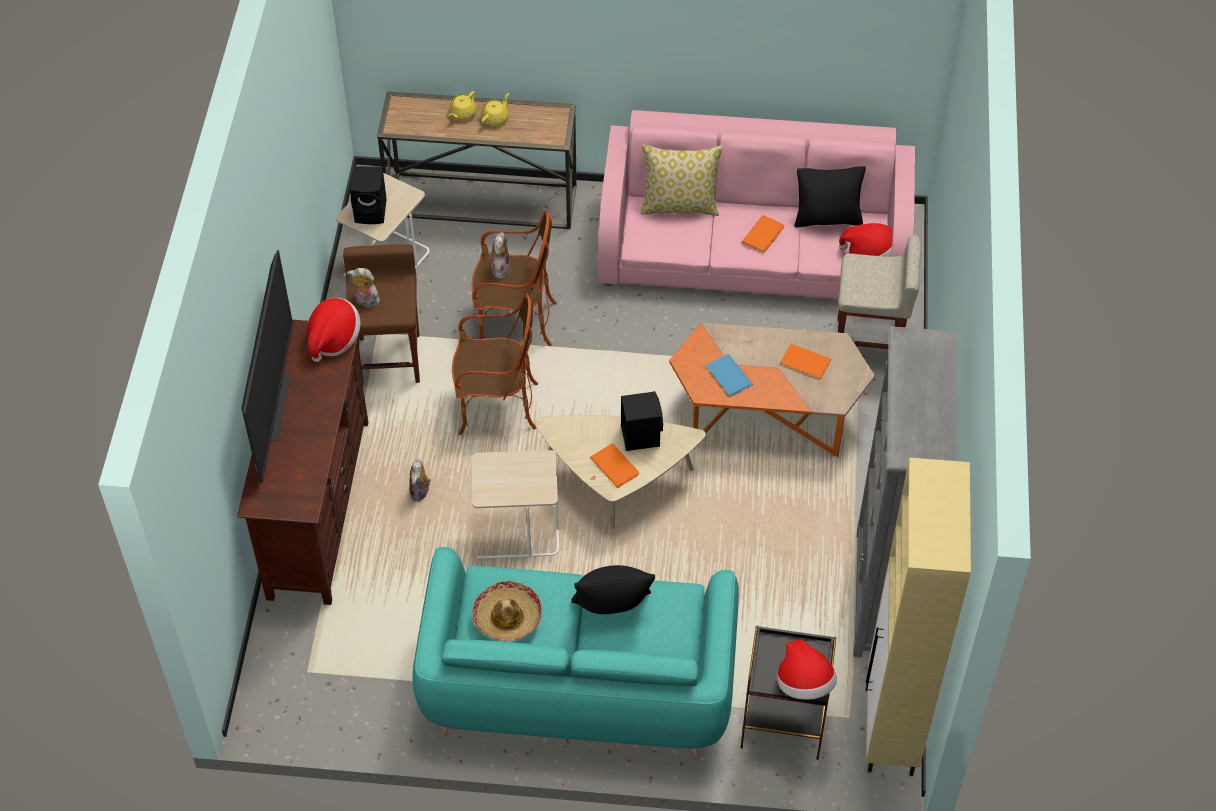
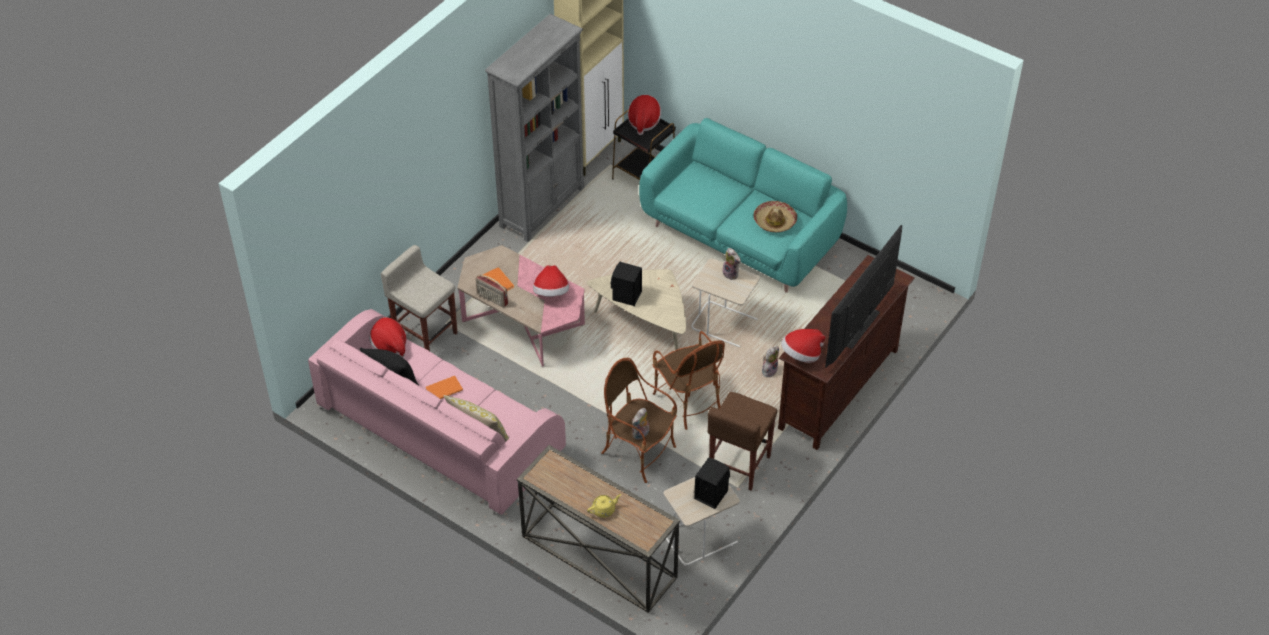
camera: 150 degrees left, 5 degrees down
plush toy [347,268,380,307] -> plush toy moved to [722,248,741,280]
armchair [452,294,538,435] -> armchair turned 150 degrees counterclockwise [653,331,725,430]
yellow teapot [481,93,509,126] -> none
black pillow [571,565,655,614] -> none
orange book [590,443,639,488] -> none
orange coffee table [669,322,875,457] -> pink coffee table [457,245,585,367]
blue book [707,354,753,397] -> hat [533,265,569,297]
none -> radio [476,275,508,308]

